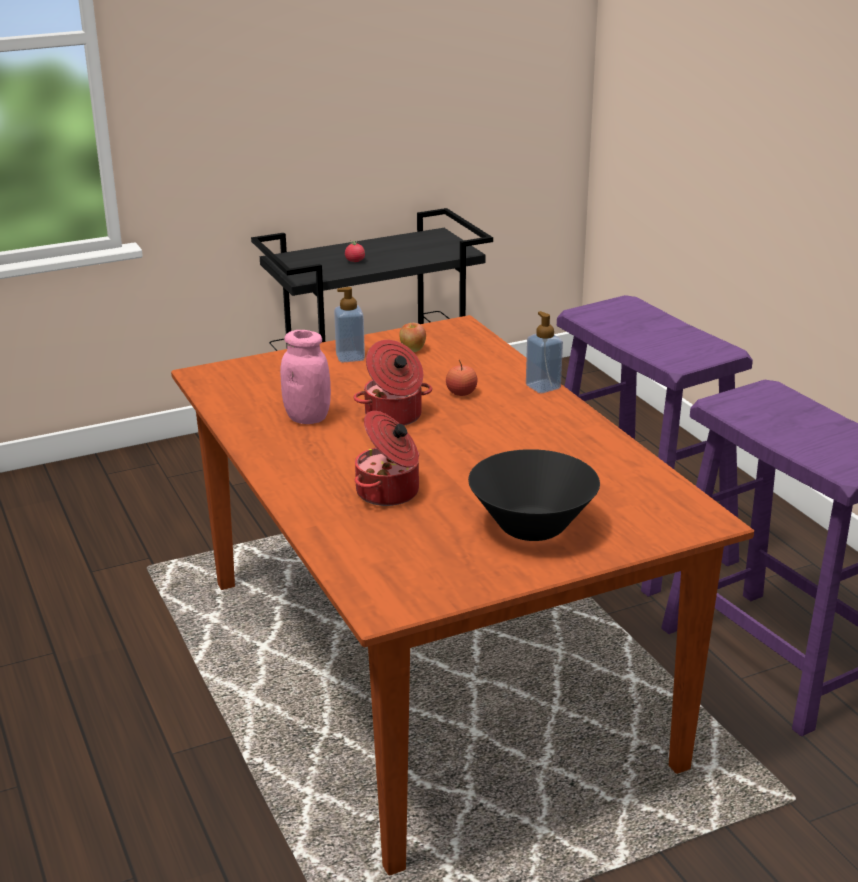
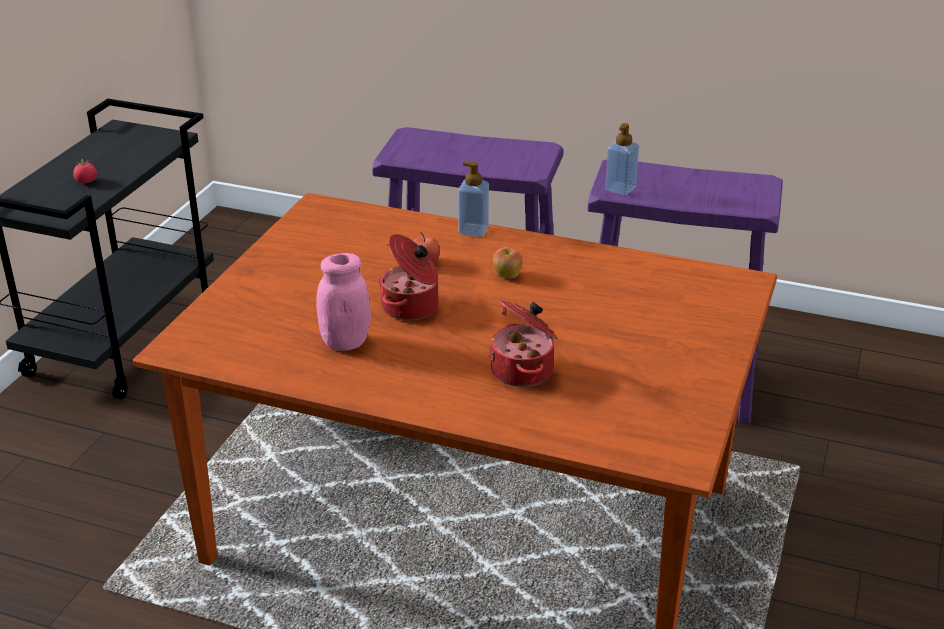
camera: 45 degrees left, 5 degrees up
soap dispenser [334,287,365,362] -> soap dispenser moved to [605,123,639,196]
apple [399,323,426,352] -> apple moved to [492,247,522,279]
black bowl [468,449,600,541] -> none

